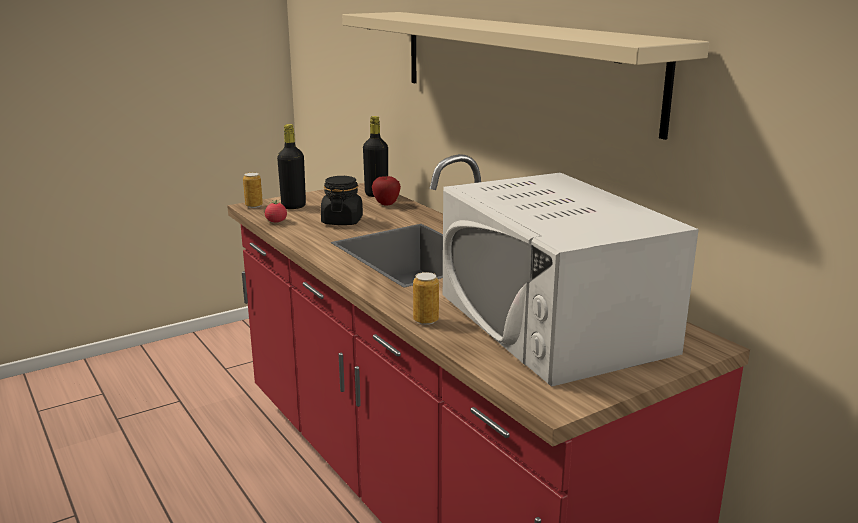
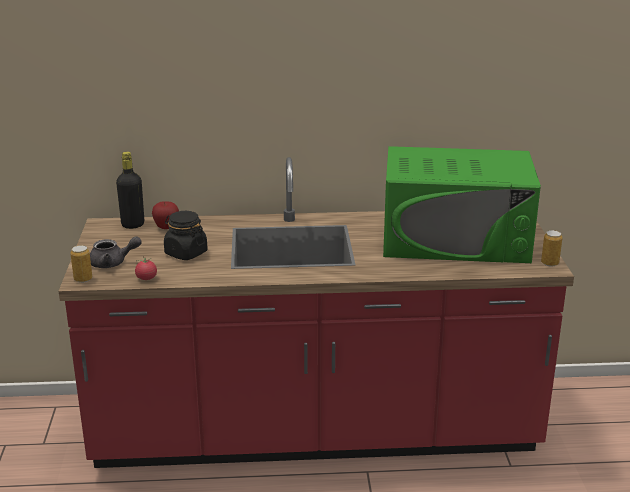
camera: 60 degrees left, 5 degrees up
black bottle [277,124,306,209] -> grey teapot [90,236,142,268]
beige shelf [342,12,709,140] -> none
can [413,272,439,325] -> can moved to [541,230,562,267]
white microwave [443,173,699,387] -> green microwave [383,146,541,263]

